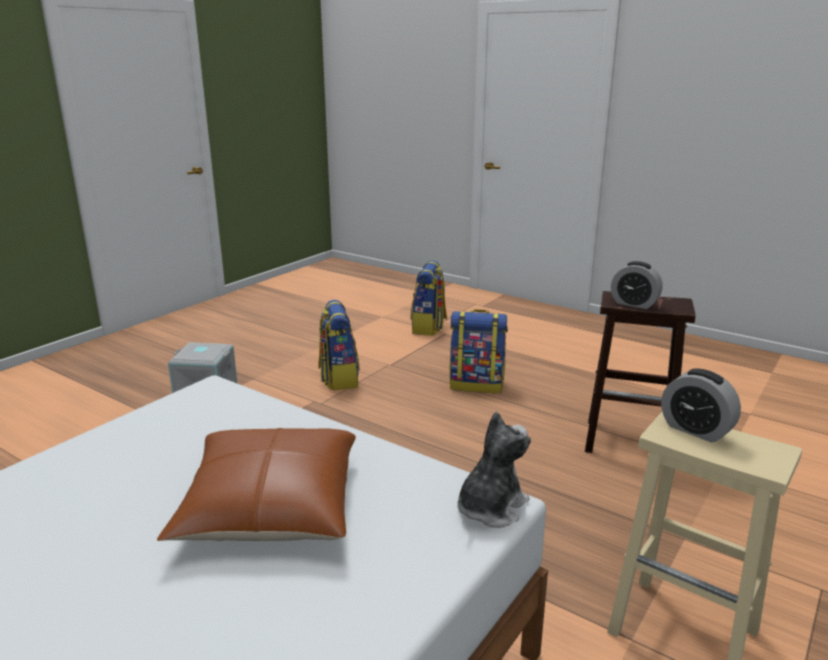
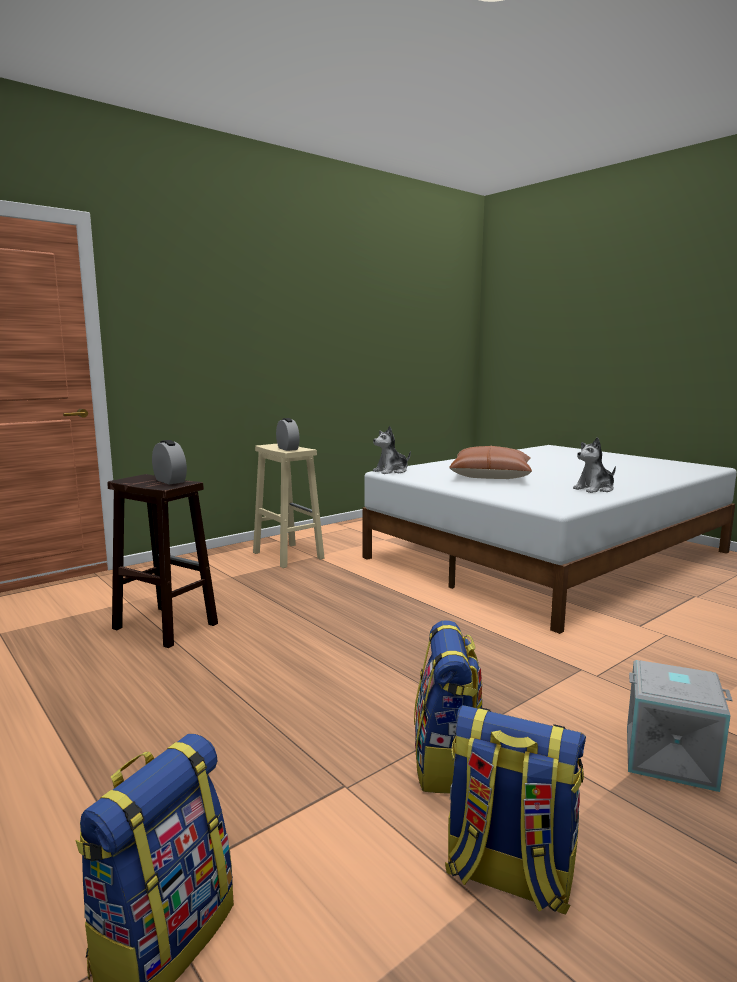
camera: 165 degrees left, 10 degrees down
backpack [450,309,508,393] -> backpack moved to [445,705,586,914]
none -> plush toy [573,437,616,493]

